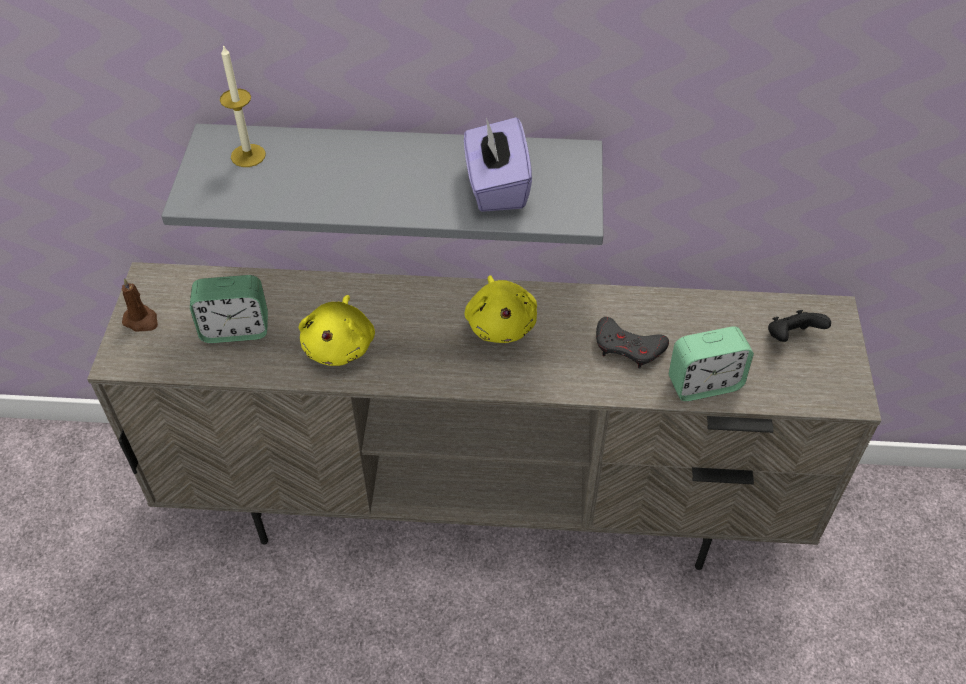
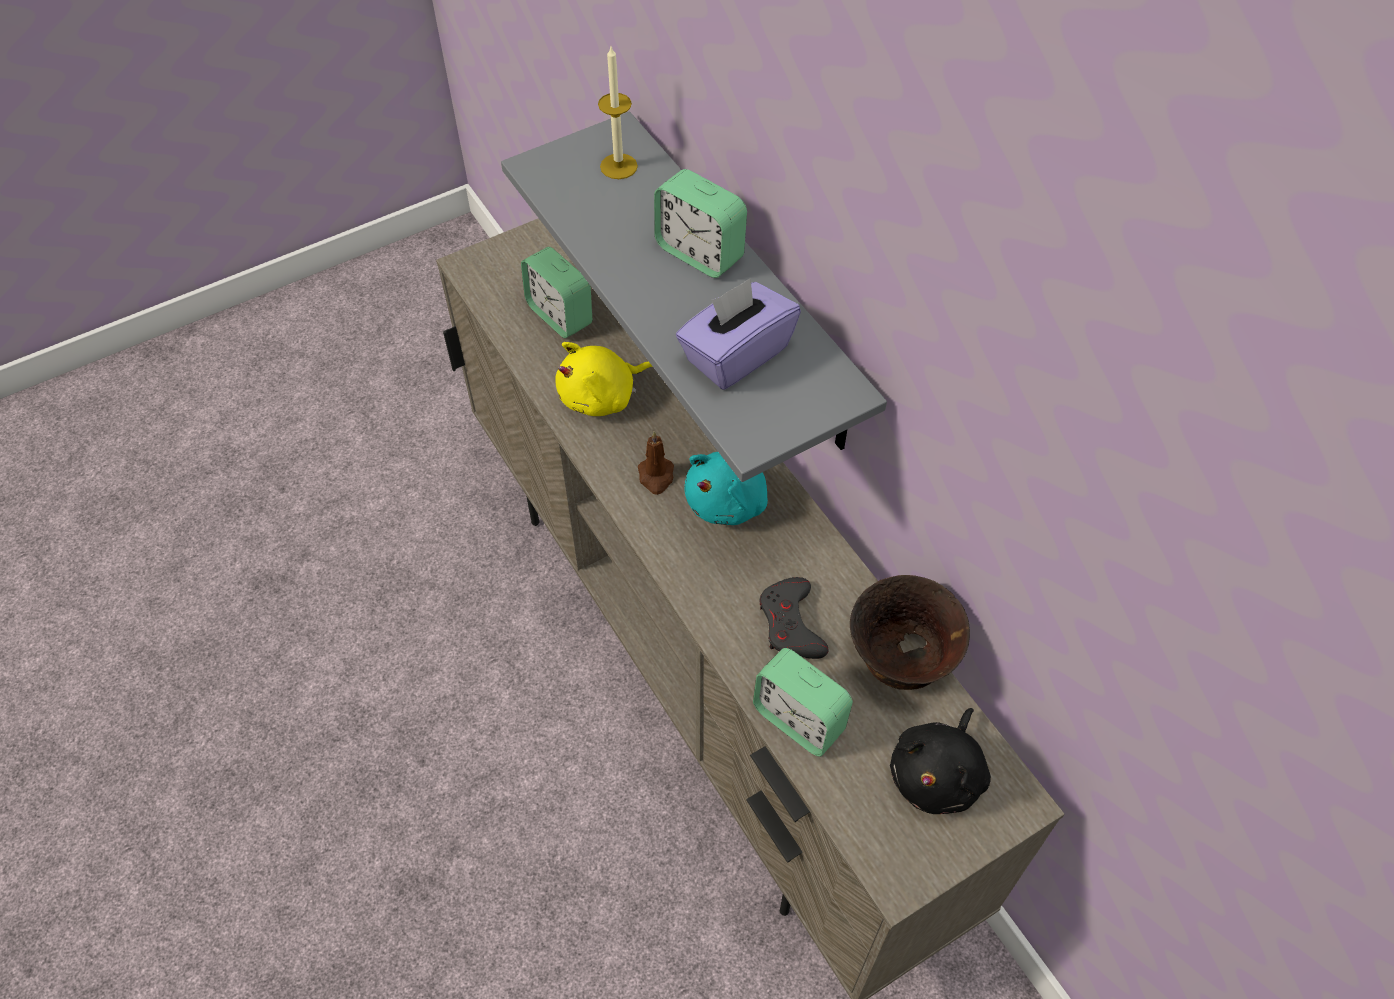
camera: 55 degrees right, 5 degrees up
brown candle [122,278,158,332] -> brown candle moved to [638,431,674,495]
yellow plush toy [464,275,537,343] -> turquoise plush toy [685,452,768,525]
black game controller [768,310,831,342] -> black plush toy [890,708,991,814]
none -> alarm clock [654,169,747,278]
none -> brown bowl [850,575,970,690]

